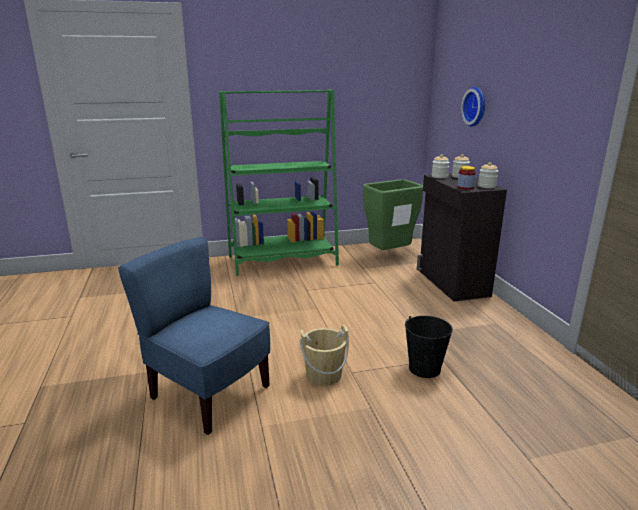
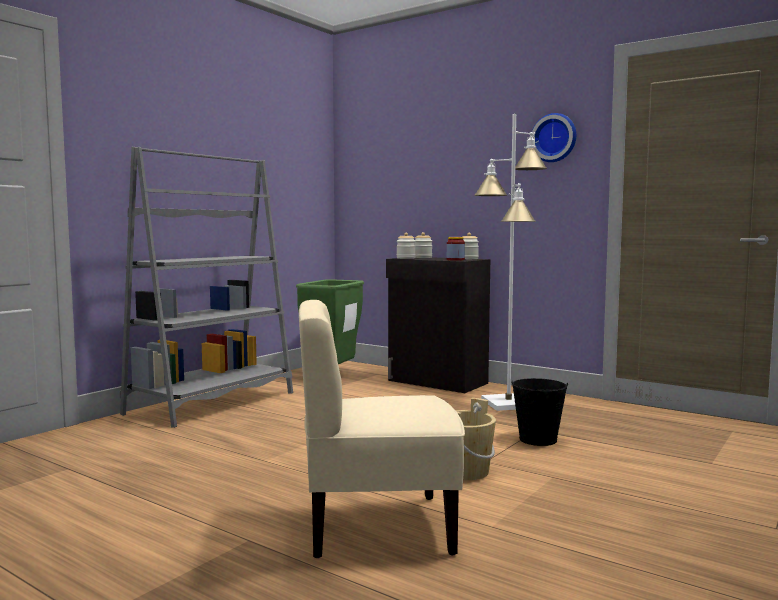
camera: 40 degrees left, 15 degrees down
blue chair [118,237,270,435] -> beige chair [299,300,465,558]
green bookcase [219,90,339,275] -> grey bookcase [120,147,293,428]
wall clock [461,87,485,127] -> wall clock moved to [532,113,576,162]
none -> white floor lamp [474,114,547,411]

